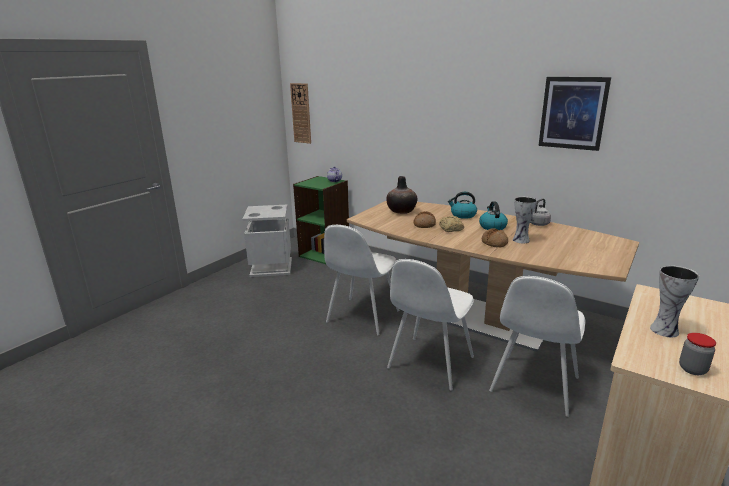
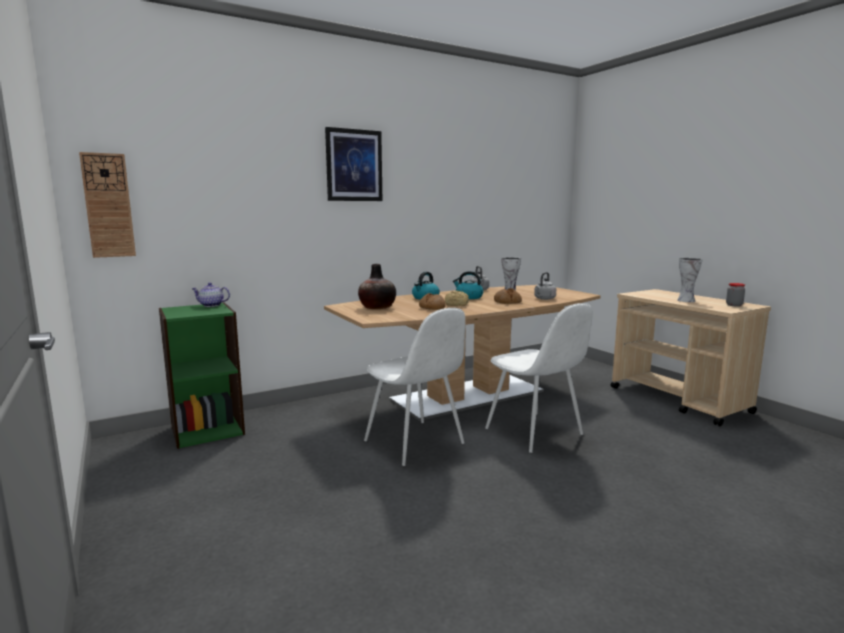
camera: 65 degrees left, 10 degrees down
grey trash can [243,205,292,277] -> none
white chair [489,276,585,417] -> none
picture [538,77,611,151] -> picture moved to [325,127,382,201]
none -> grey kettle [534,272,556,300]

